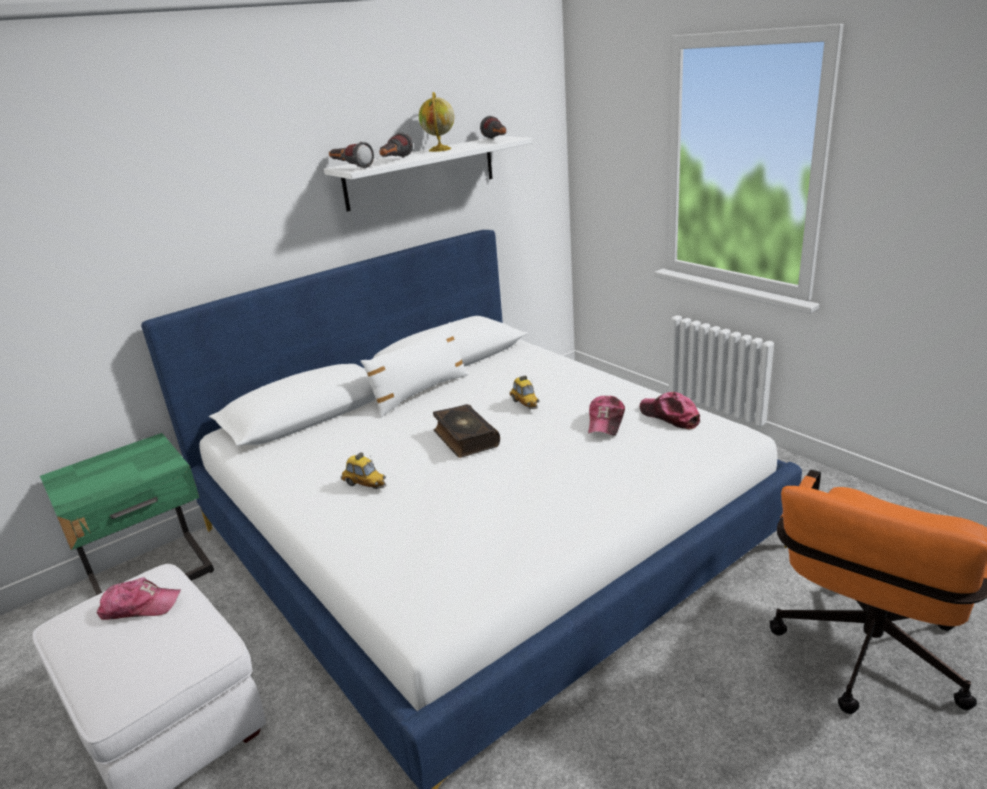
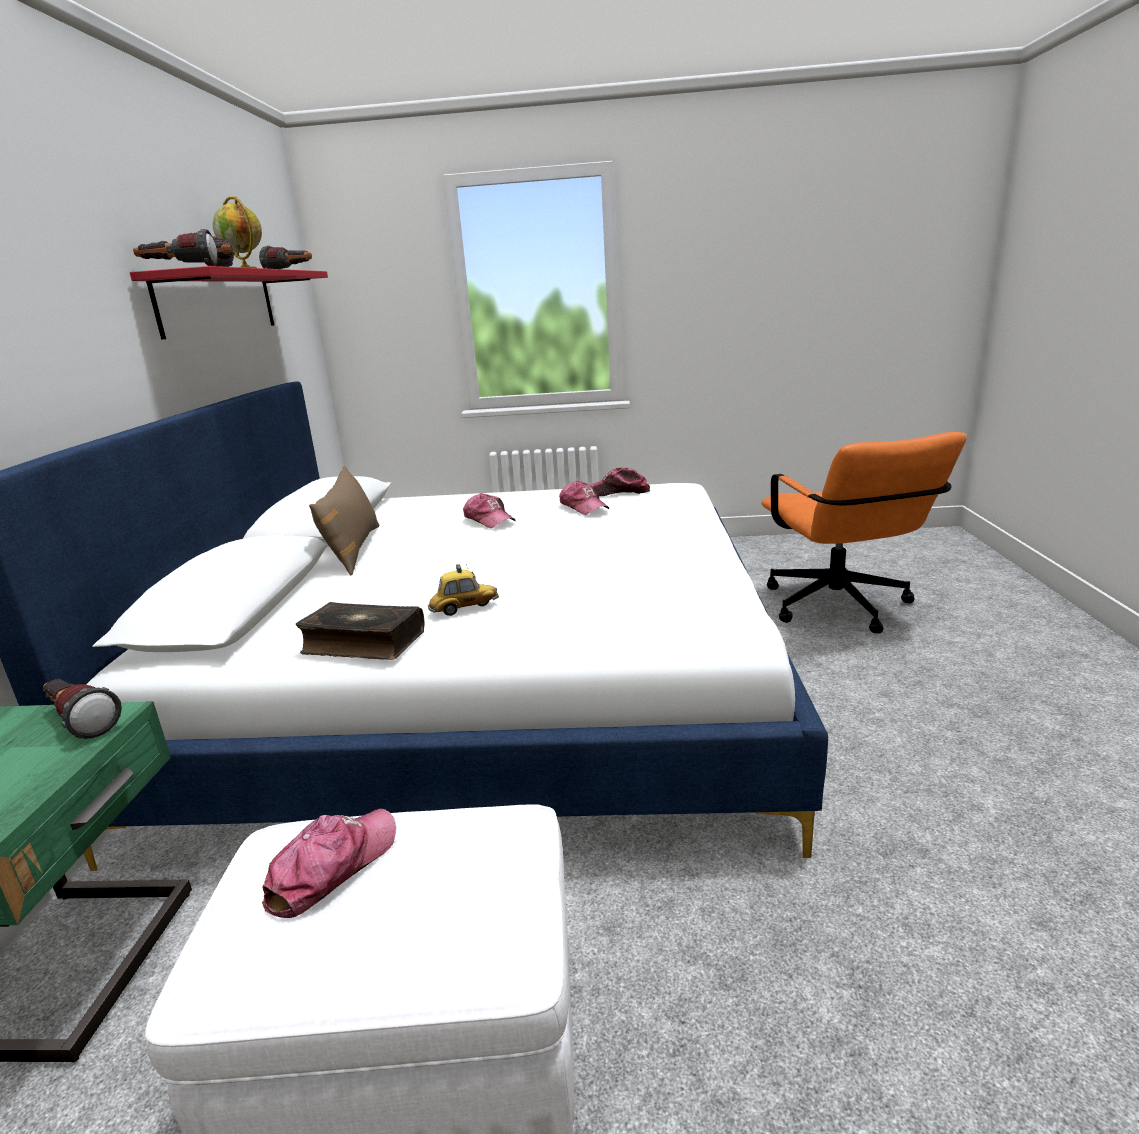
camera: 50 degrees left, 5 degrees down
white shelf [324,136,532,212] -> red shelf [130,266,328,340]
white pillow [361,322,469,418] -> brown pillow [309,466,379,576]
book [433,404,500,458] -> book moved to [296,602,424,660]
toy car [509,375,539,409] -> cap [463,493,516,528]
none -> flashlight [43,679,122,739]

